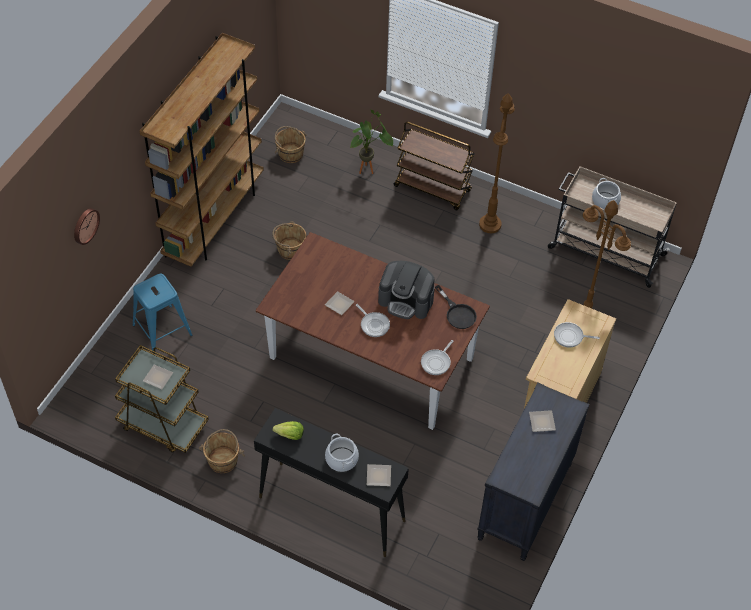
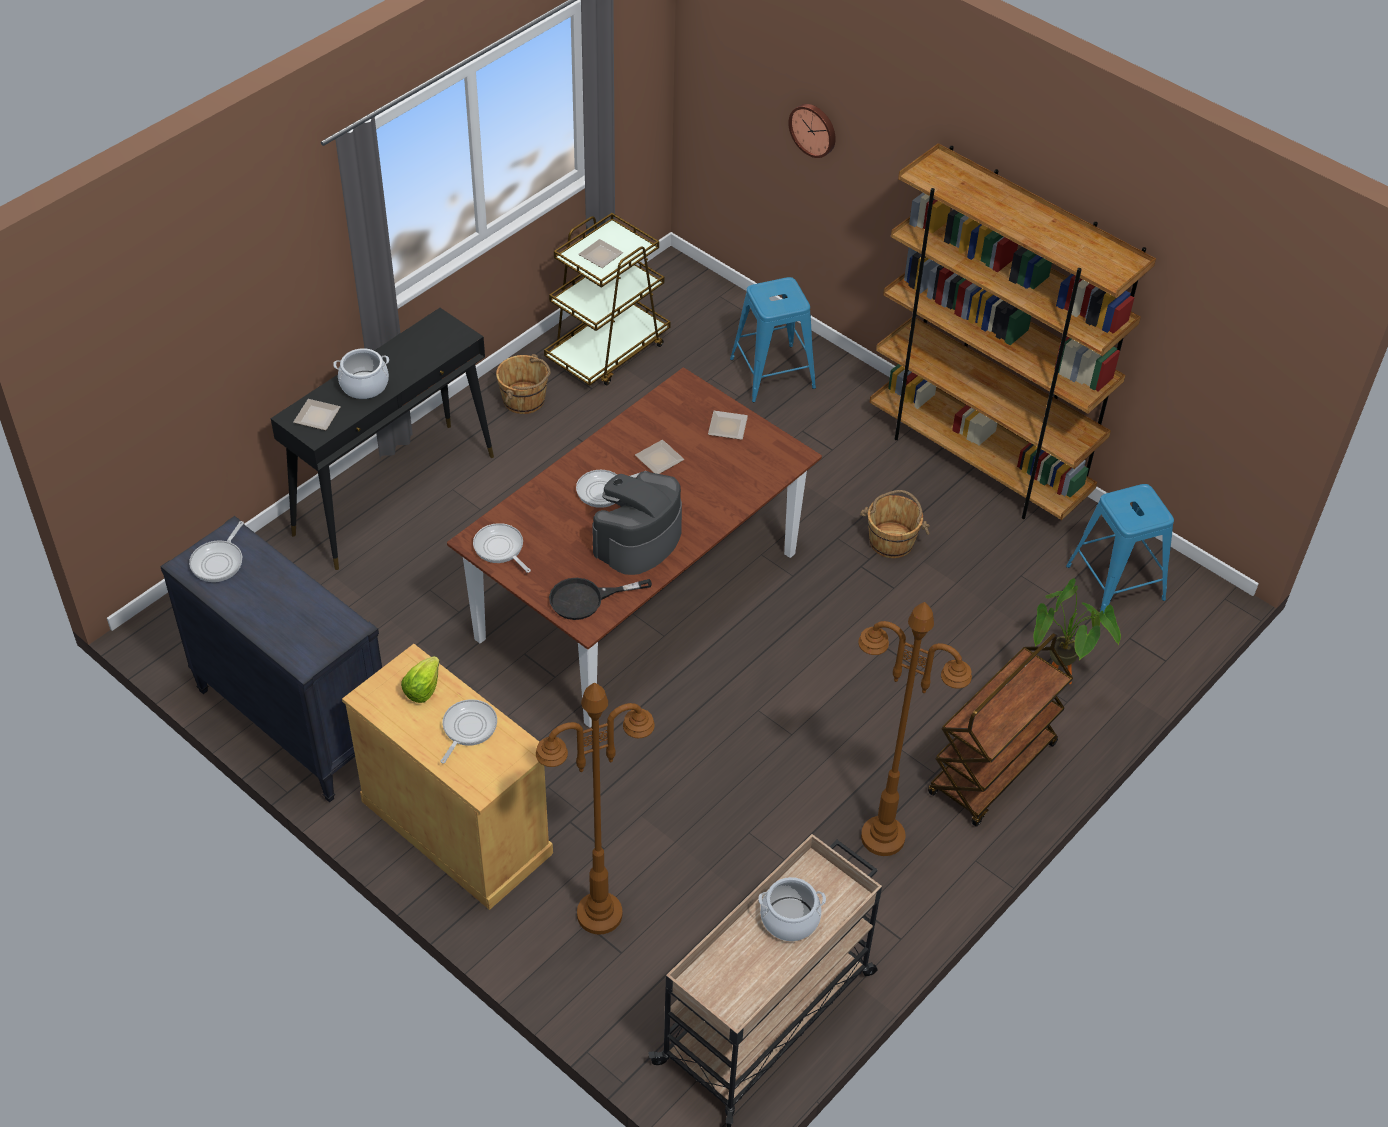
camera: 105 degrees right, 5 degrees down
lettuce [273,421,304,440] -> lettuce moved to [401,656,440,703]
brown bucket [275,126,307,163] -> blue stool [1066,484,1174,612]
plate [529,410,556,432] -> plate moved to [708,411,748,440]
none -> frying pan [189,521,244,582]

